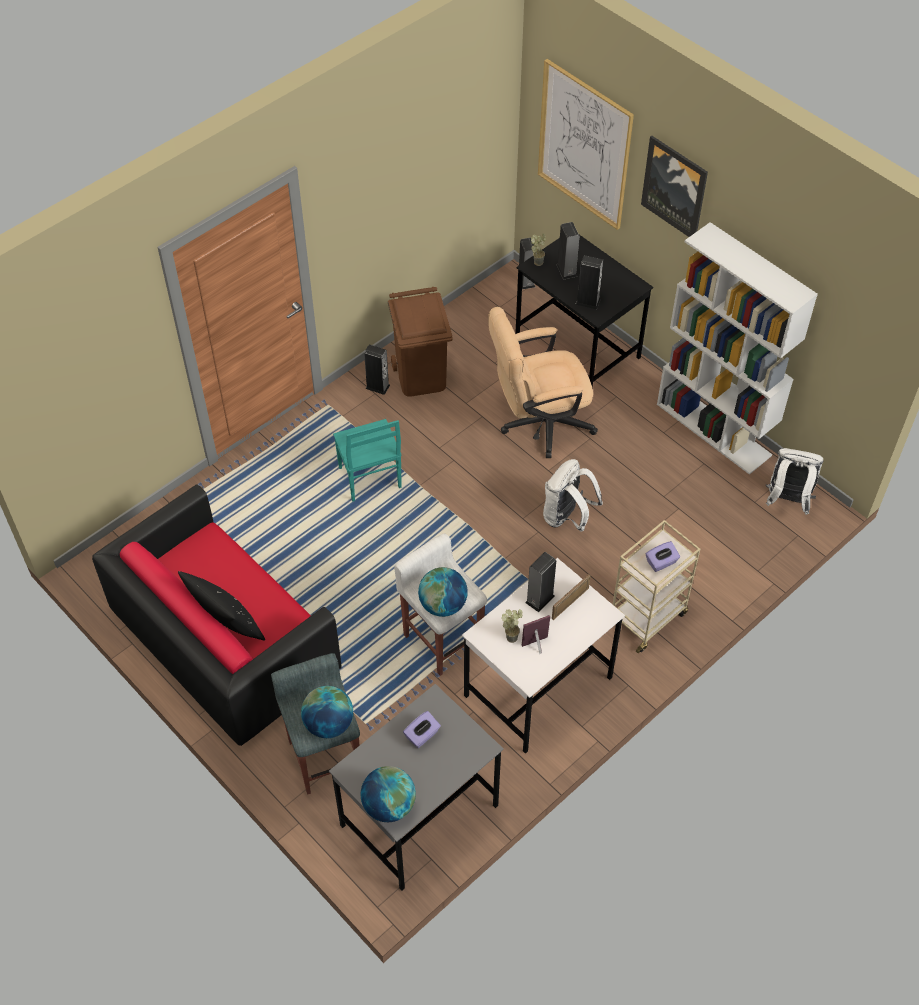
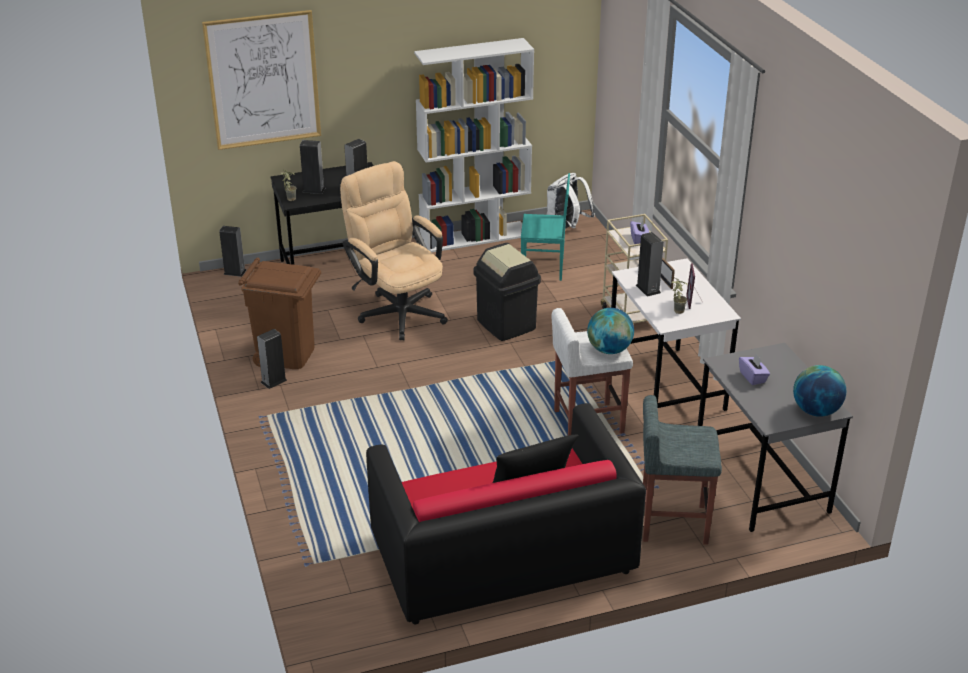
camera: 65 degrees left, 20 degrees down
globe [301,686,353,738] -> none
turquoise chair [333,419,402,502] -> turquoise chair moved to [521,173,570,281]
beige office chair [488,307,598,458] -> beige office chair turned 135 degrees clockwise [340,161,448,340]
white backpack [543,459,603,532] -> black trash can [473,243,541,341]
picture [641,136,708,237] -> none

